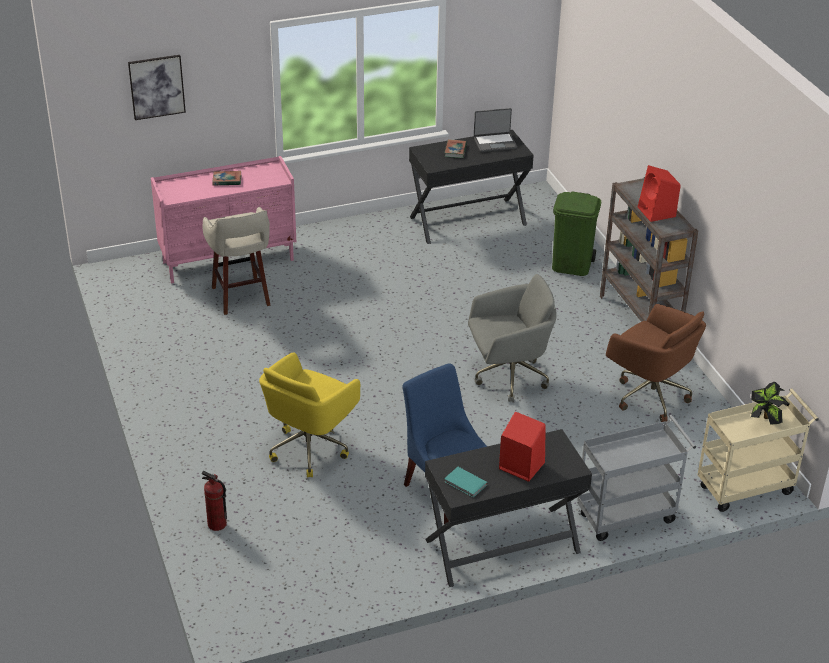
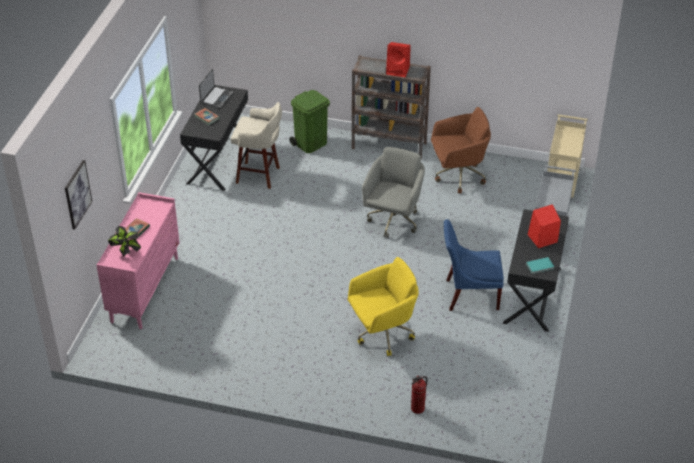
camera: 55 degrees left, 5 degrees up
beige stool [203,207,270,315] -> beige stool moved to [231,102,282,189]
yellow office chair [259,352,360,477] -> yellow office chair turned 90 degrees counterclockwise [348,257,419,356]
potted plant [751,382,790,425] -> potted plant moved to [108,226,141,257]

